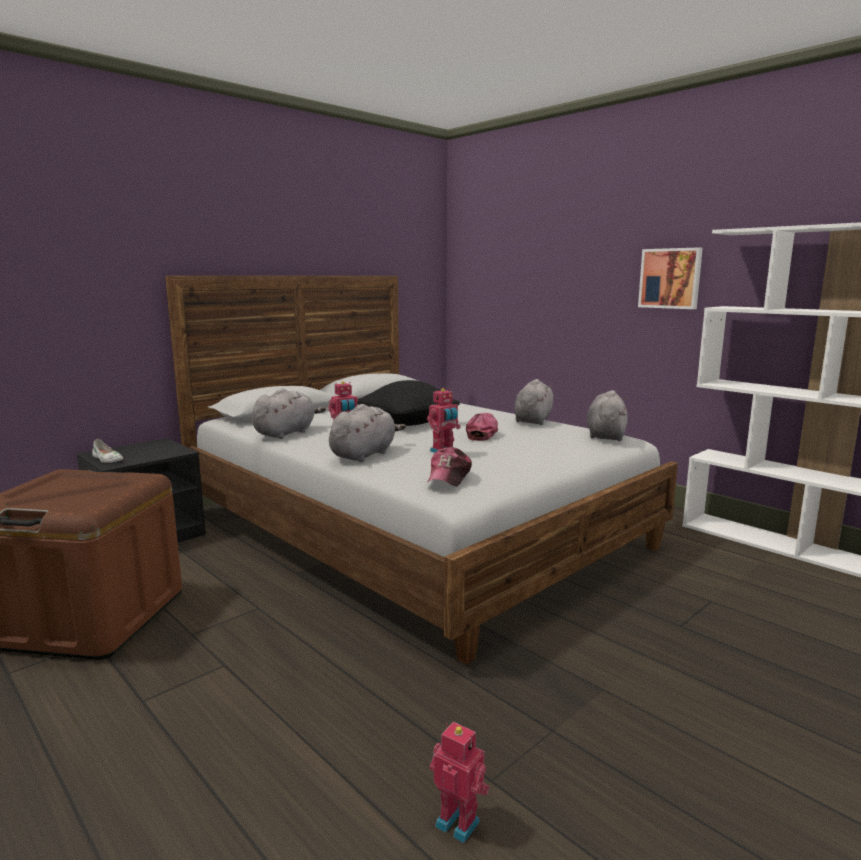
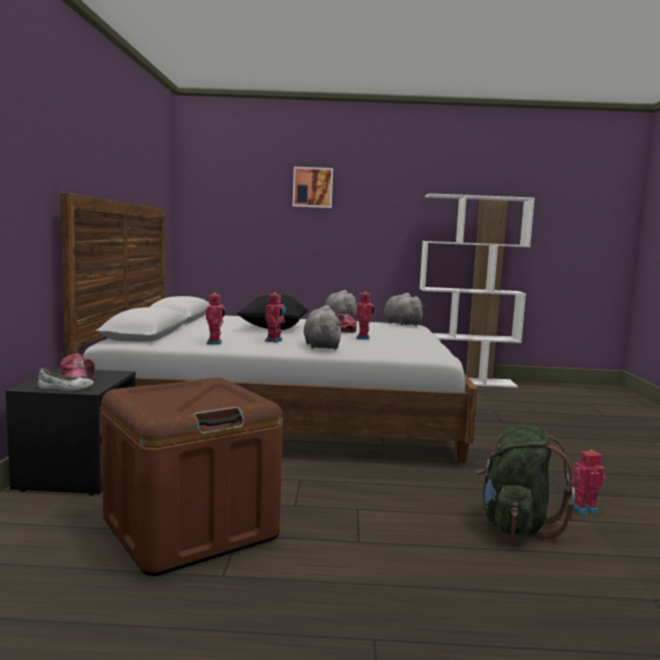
camera: 45 degrees left, 5 degrees down
grey plush toy [252,388,326,439] -> toy robot [206,292,226,345]
cap [426,447,472,487] -> cap moved to [60,353,95,381]
picture [638,247,703,309] -> picture moved to [293,167,333,208]
none -> green backpack [476,425,575,539]

